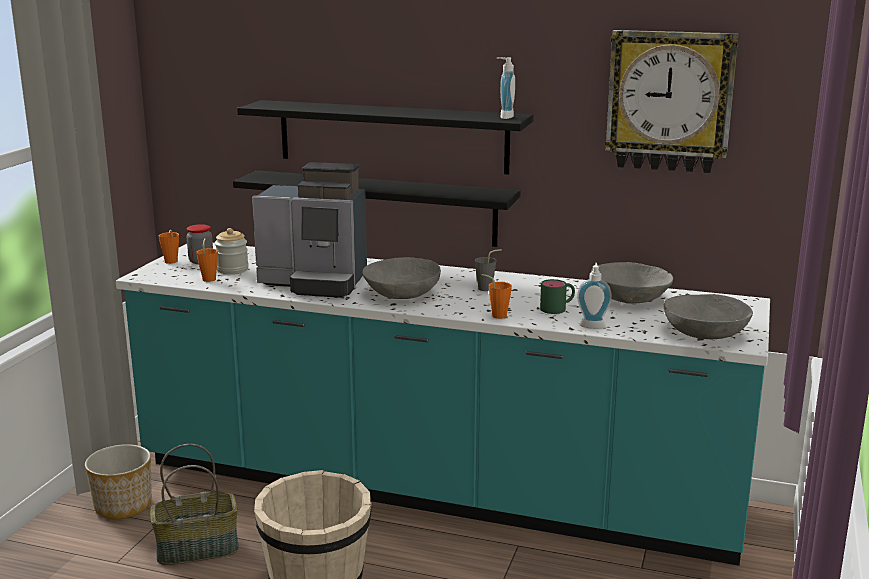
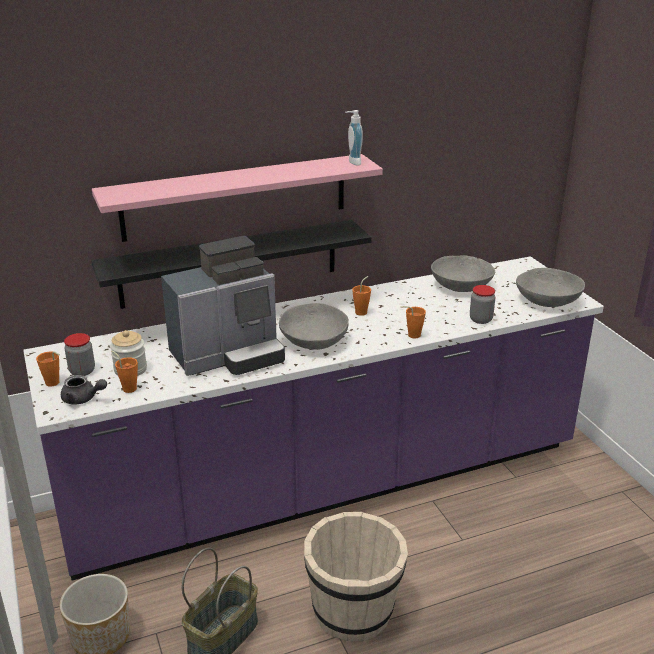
camera: 40 degrees left, 10 degrees up
turquoise counter [116,243,770,566] -> purple counter [23,256,604,580]
black shelf [237,100,534,175] -> pink shelf [92,154,383,242]
grey cup [475,249,502,291] -> orange cup [352,276,371,316]
green mug [540,279,575,314] -> none
soap dispenser [577,263,612,329] -> jar [470,285,495,324]
wall clock [605,30,739,173] -> none
none -> grey teapot [61,375,107,405]

